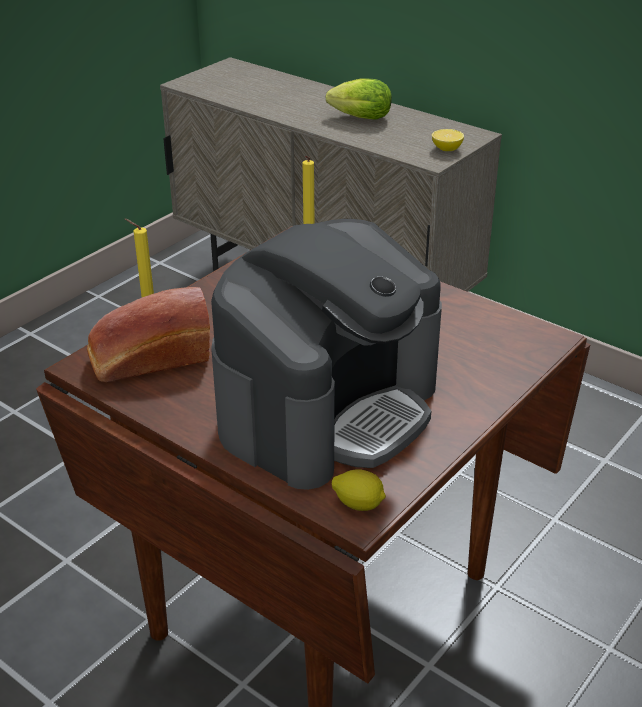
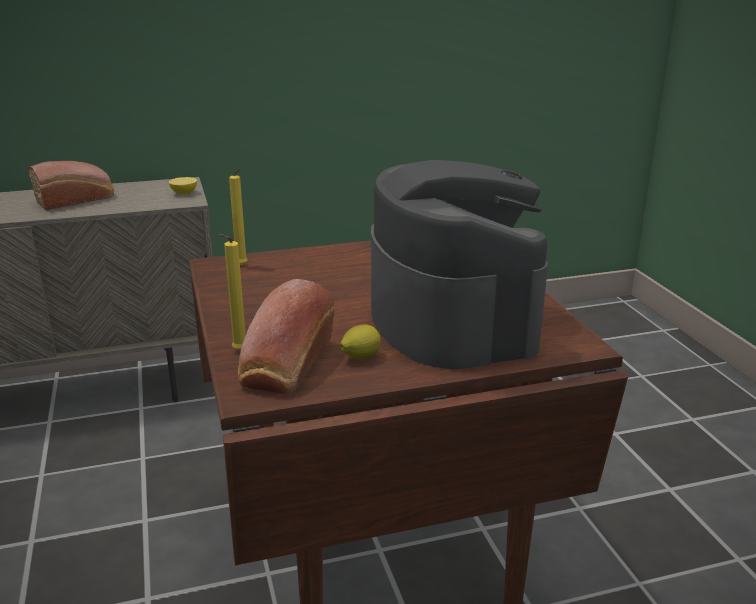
camera: 55 degrees left, 10 degrees down
lettuce [325,78,392,120] -> bread [28,161,114,210]
lemon [332,469,386,511] -> lemon moved to [340,324,381,359]

